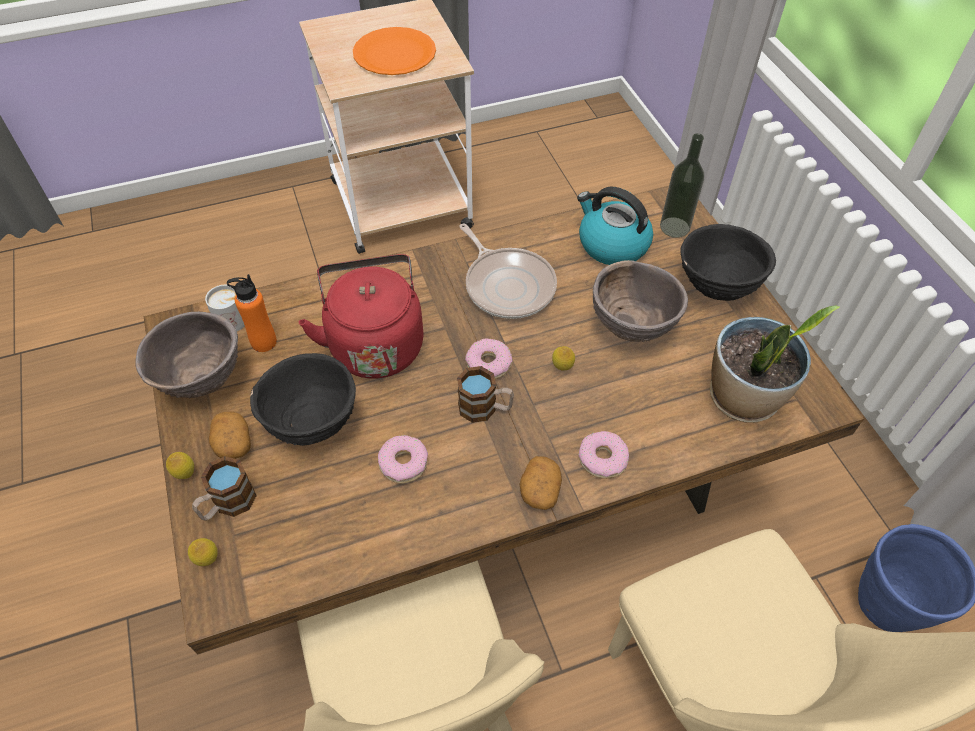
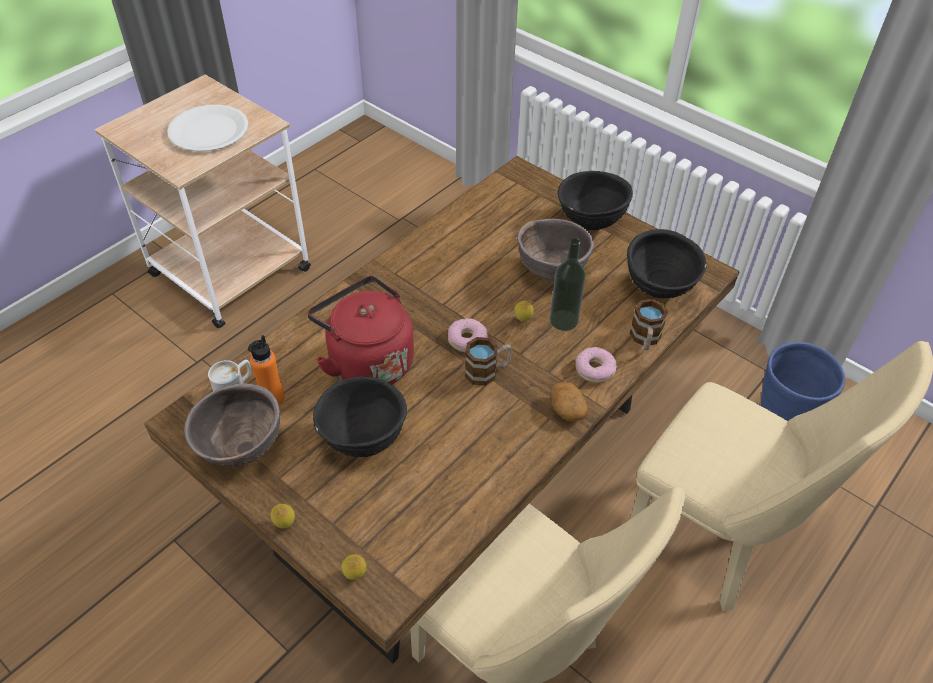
camera: 30 degrees left, 5 degrees down
mug [192,456,257,521] -> mug moved to [630,299,668,350]
potato [209,412,251,459] -> none
orange plate [353,27,436,75] -> white plate [167,105,249,152]
donut [378,435,428,484] -> none
frying pan [460,224,557,319] -> none
kettle [577,187,653,265] -> none
bottle [660,134,704,238] -> bottle moved to [550,238,586,331]
potted plant [710,306,839,423] -> black bowl [627,229,707,298]

